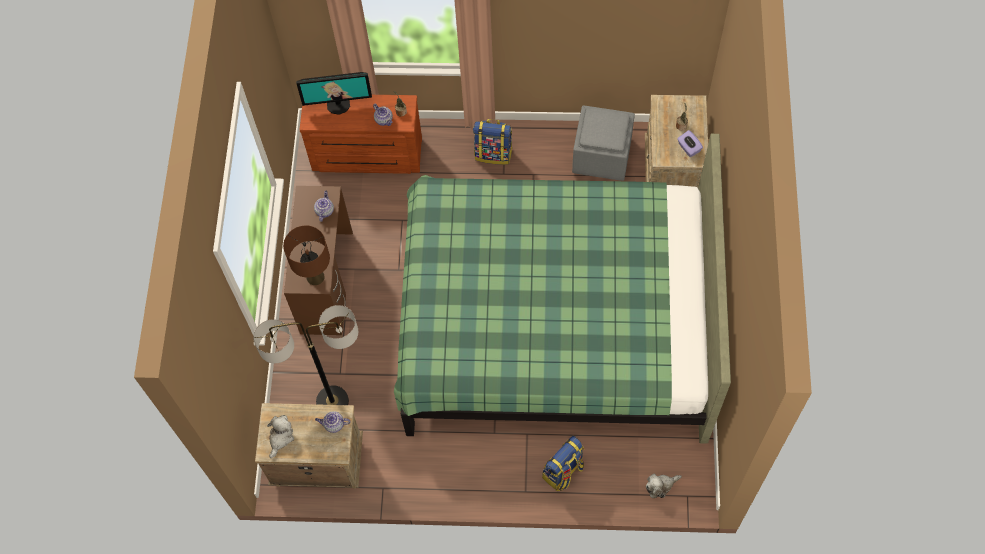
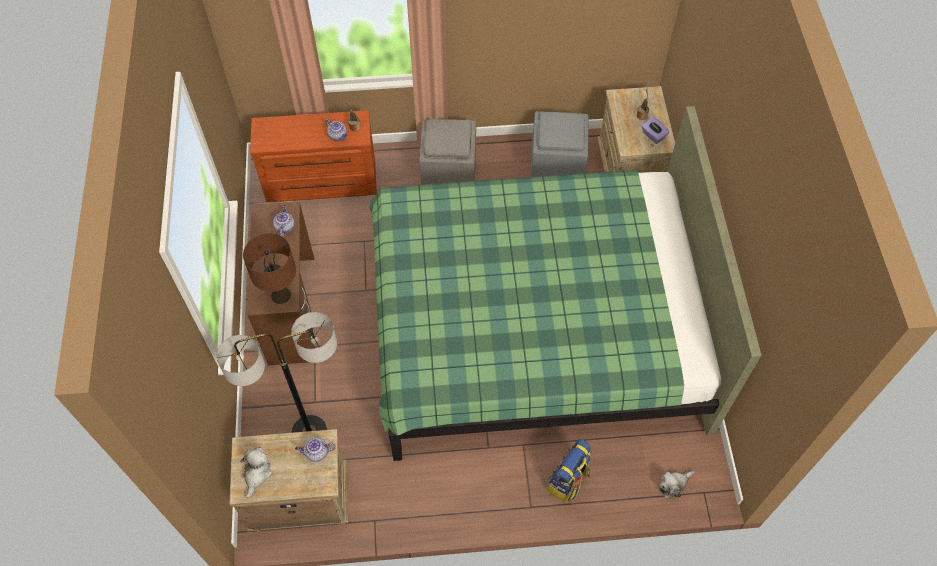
camera: 10 degrees left, 5 degrees down
monitor [296,72,372,115] -> none
backpack [473,119,513,165] -> grey ottoman [419,119,476,185]

